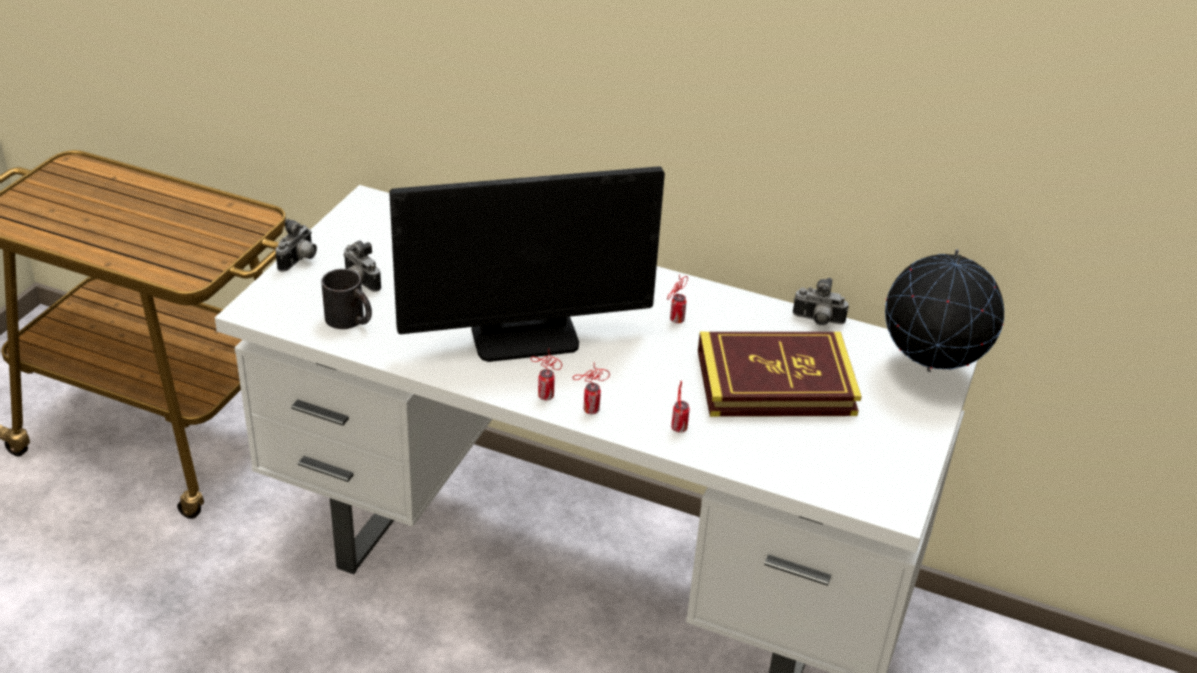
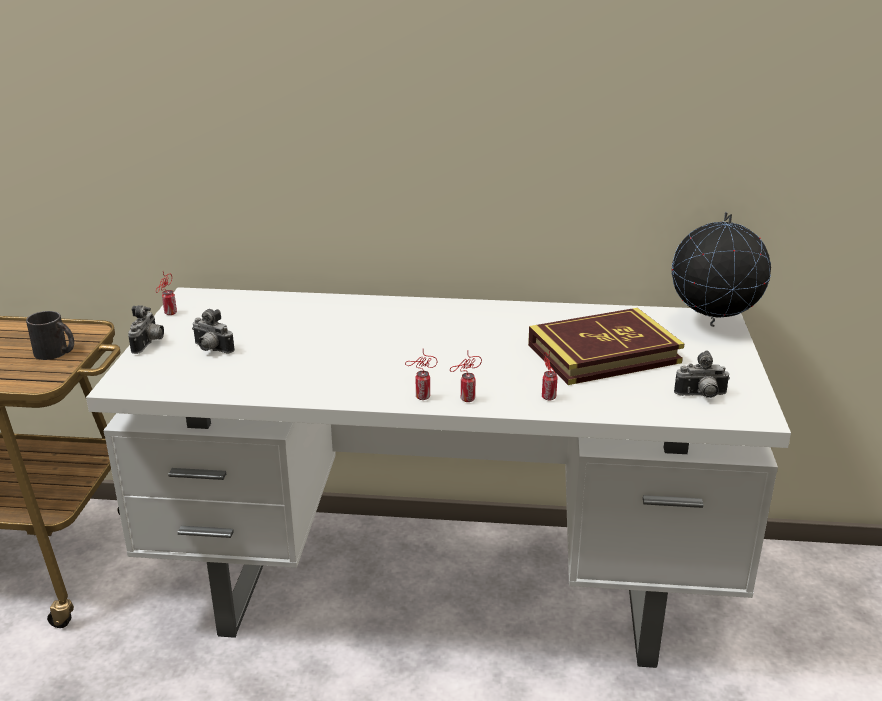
camera: 15 degrees left, 10 degrees down
black mug [321,269,372,329] -> black mug moved to [26,311,74,360]
monitor [389,166,665,362] -> none
can [667,274,688,323] -> can moved to [156,272,177,315]
camera [793,278,849,325] -> camera moved to [674,351,730,398]

